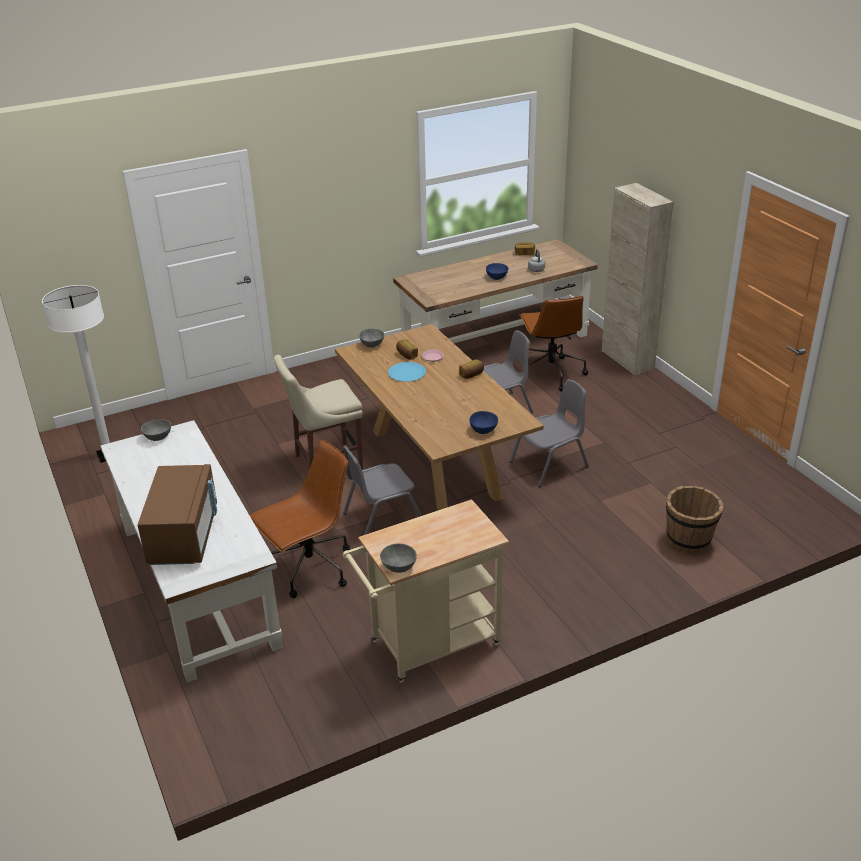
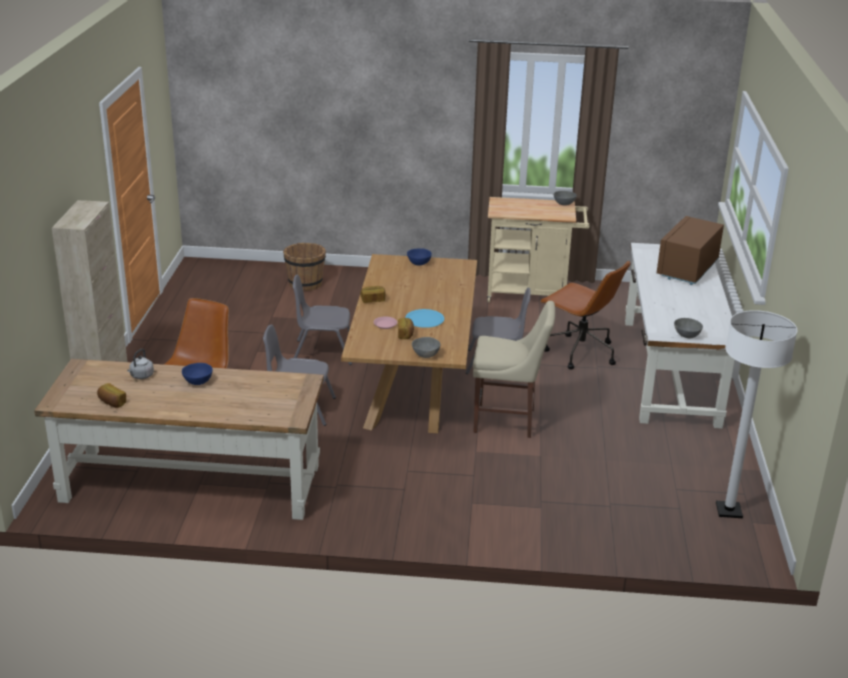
camera: 150 degrees left, 5 degrees down
brown office chair [250,440,350,598] -> brown office chair turned 135 degrees counterclockwise [540,261,631,369]

